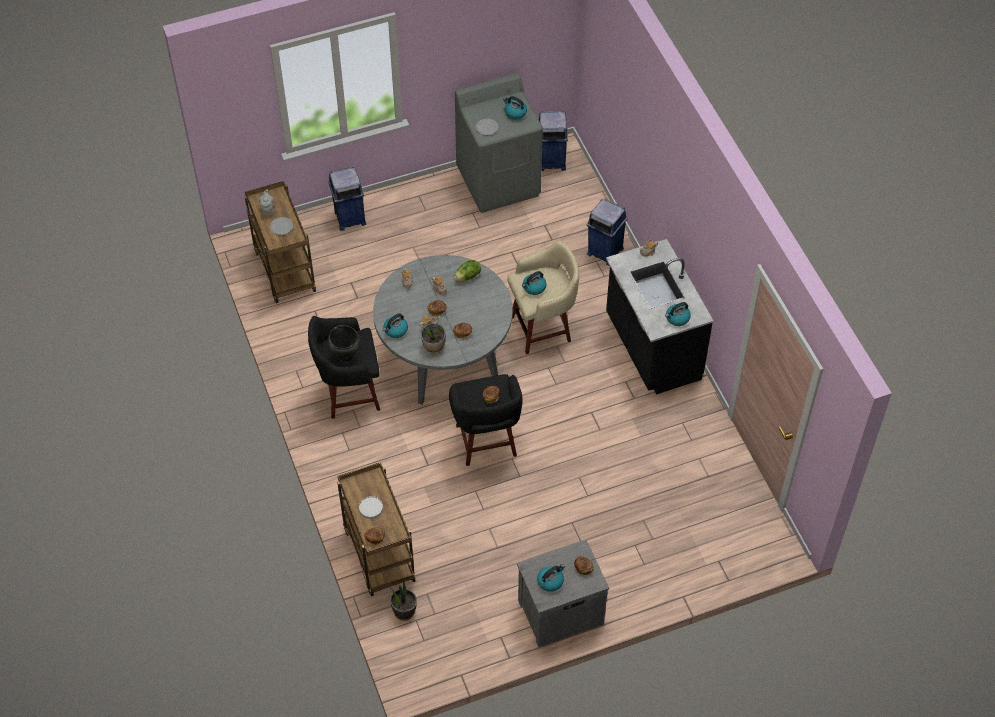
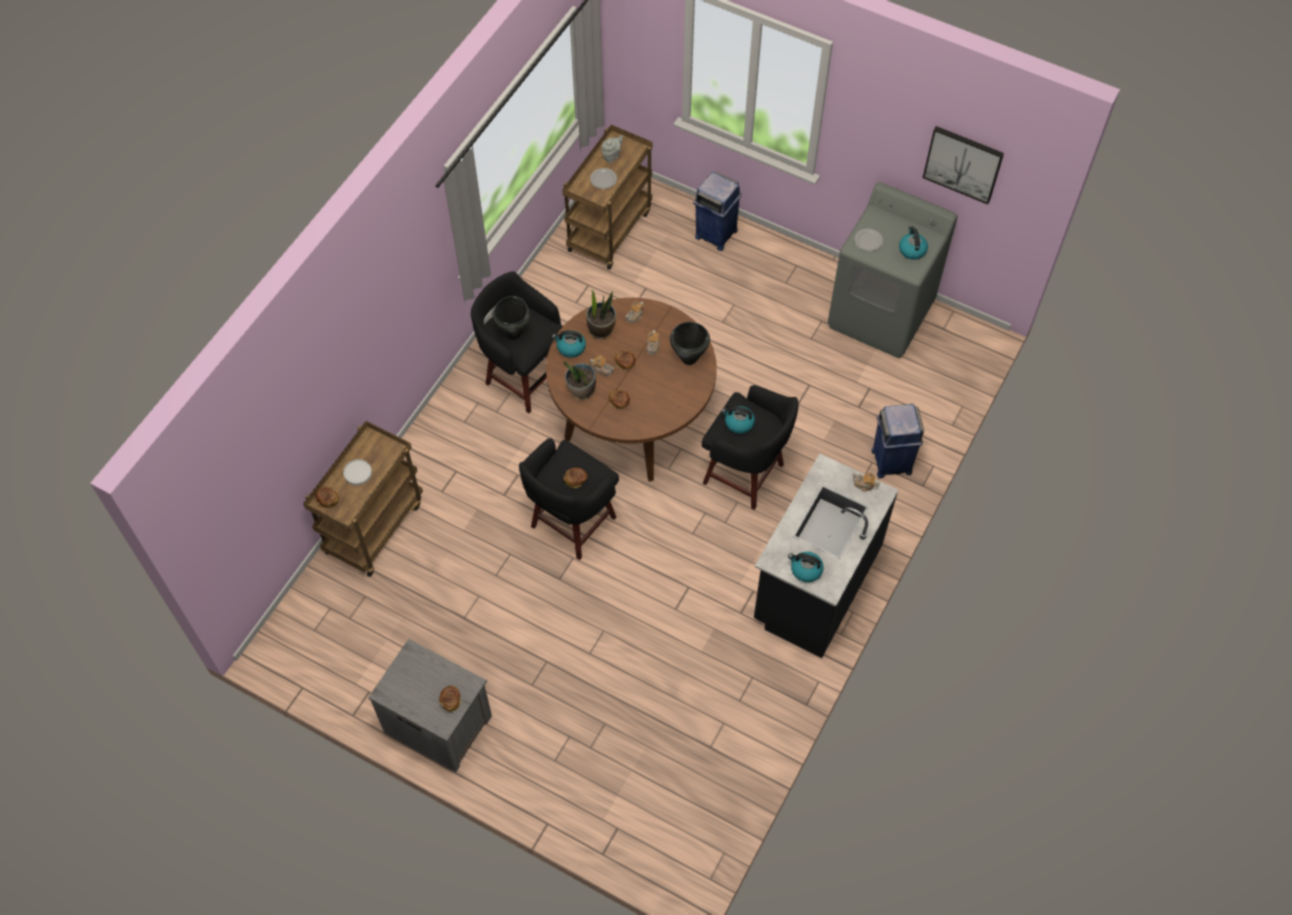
camera: 50 degrees right, 5 degrees up
grey dining table [373,255,513,405] -> brown dining table [546,298,717,482]
potted plant [390,580,417,621] -> potted plant moved to [586,288,616,339]
lettuce [454,260,481,281] -> black cooking pot [670,322,710,365]
beige stool [507,240,579,354] -> black stool [702,385,798,510]
kettle [537,564,565,592] -> none
blue trash can [538,111,568,171] -> none
none -> picture [923,126,1004,204]

